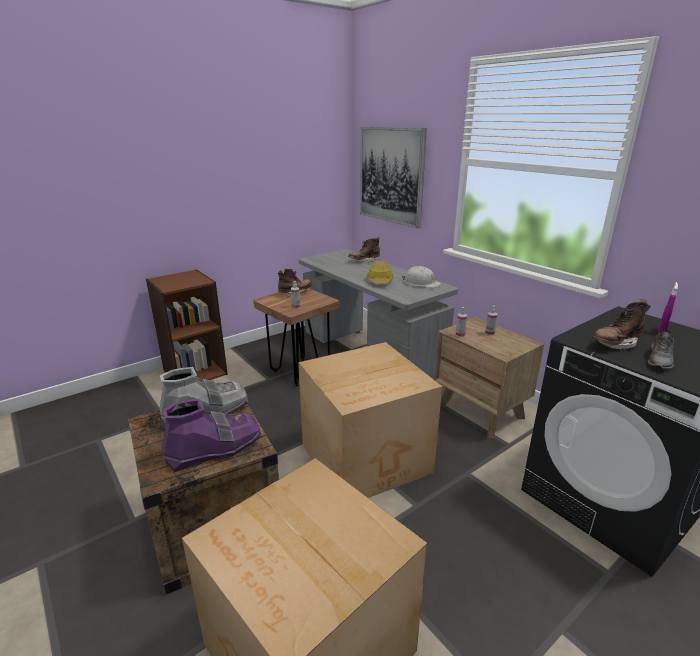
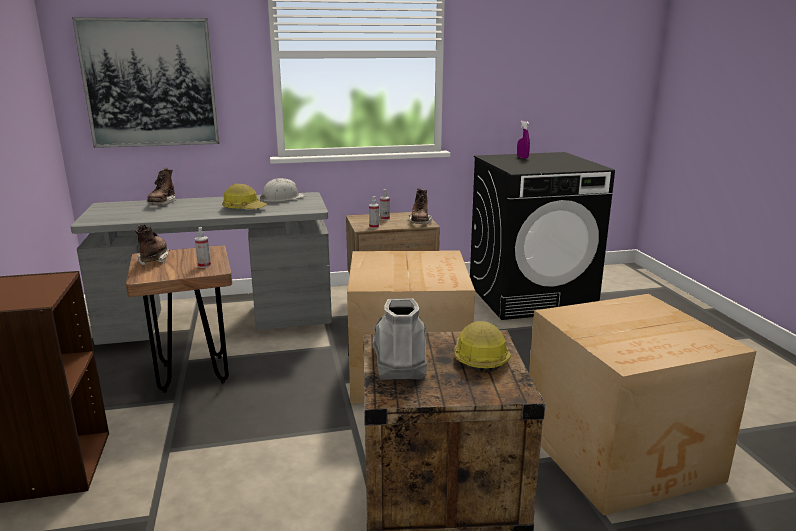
camera: 65 degrees left, 5 degrees down
purple boot [162,399,262,472] -> hard hat [454,321,511,373]
brown boot [592,299,651,349] -> brown boot moved to [409,188,432,224]
grey shoe [647,329,674,370] -> none

